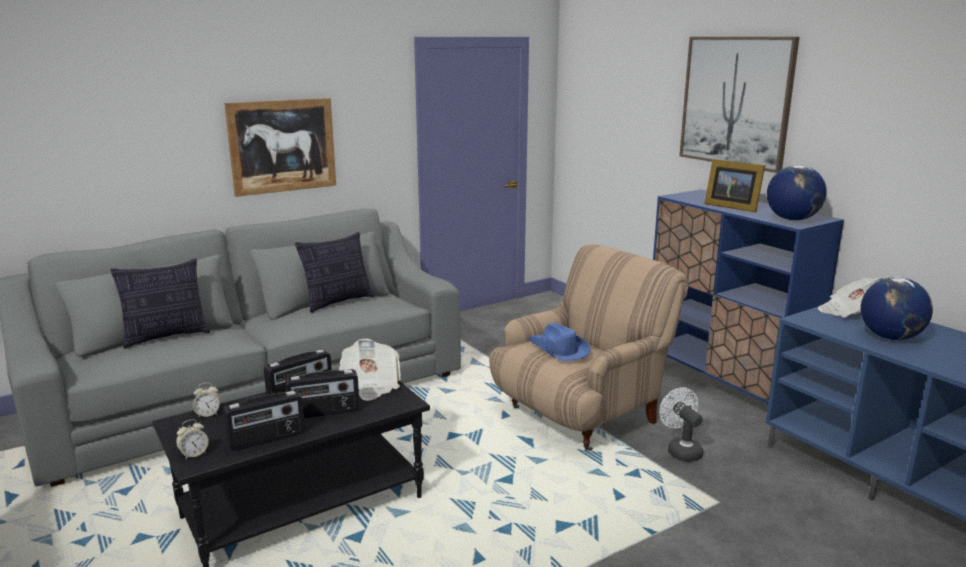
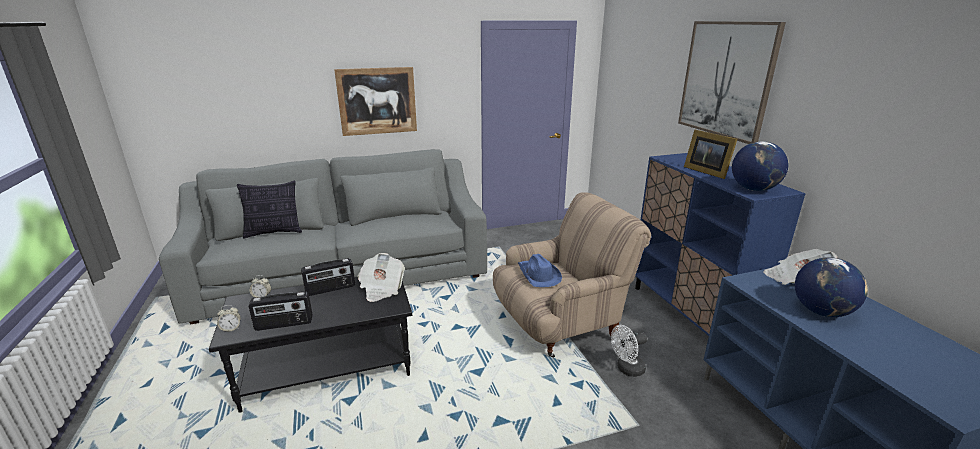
camera: 15 degrees right, 5 degrees up
radio [286,369,360,418] -> none
pillow [295,232,374,313] -> none
white fan [659,387,703,462] -> white fan turned 105 degrees counterclockwise [611,325,647,377]

